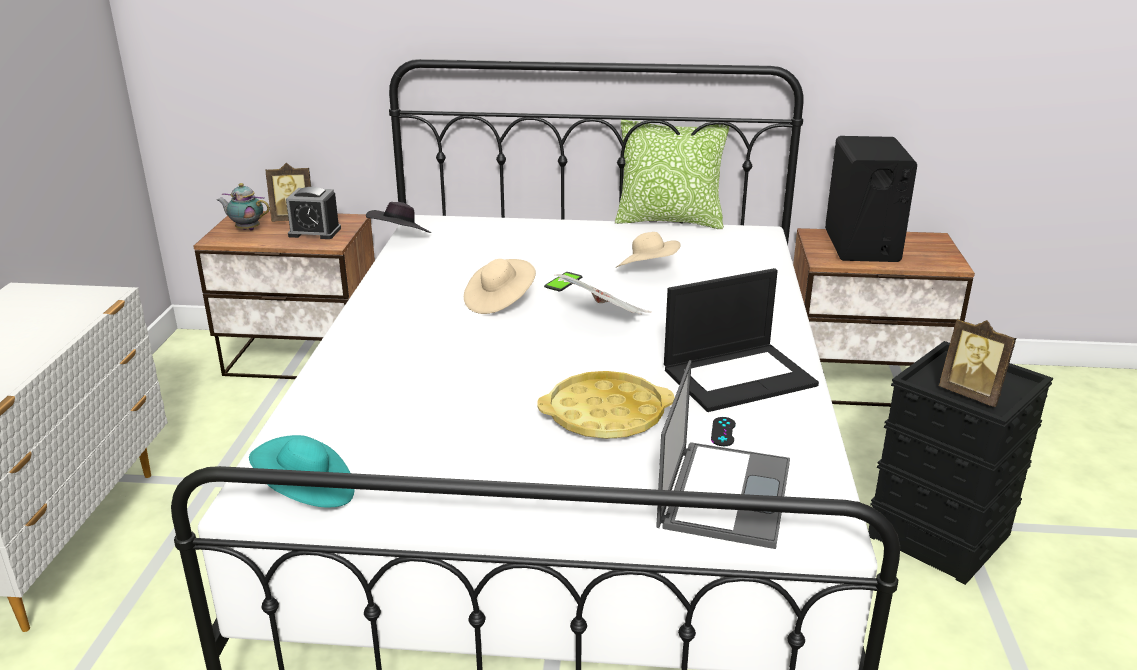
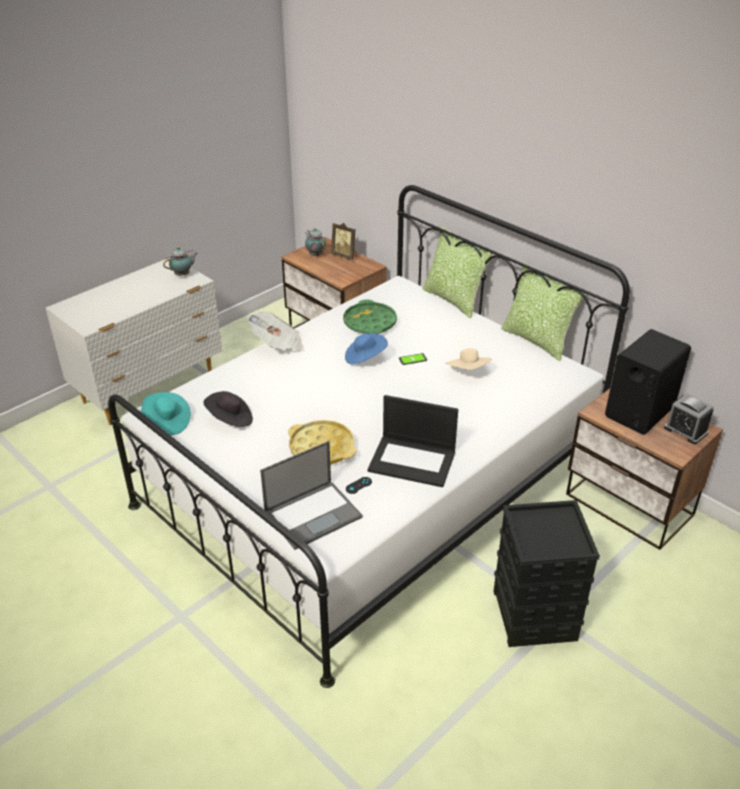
camera: 40 degrees right, 10 degrees up
alarm clock [286,187,341,239] -> alarm clock moved to [664,393,714,444]
black hat [366,202,432,233] -> black hat moved to [203,391,253,427]
beige hat [464,259,536,314] -> blue hat [345,333,388,364]
newspaper [555,274,651,314] -> newspaper moved to [247,312,304,352]
picture frame [939,319,1016,407] -> none
none -> teapot [163,246,197,276]
none -> green tray [343,300,397,334]
none -> pillow [422,227,492,318]

